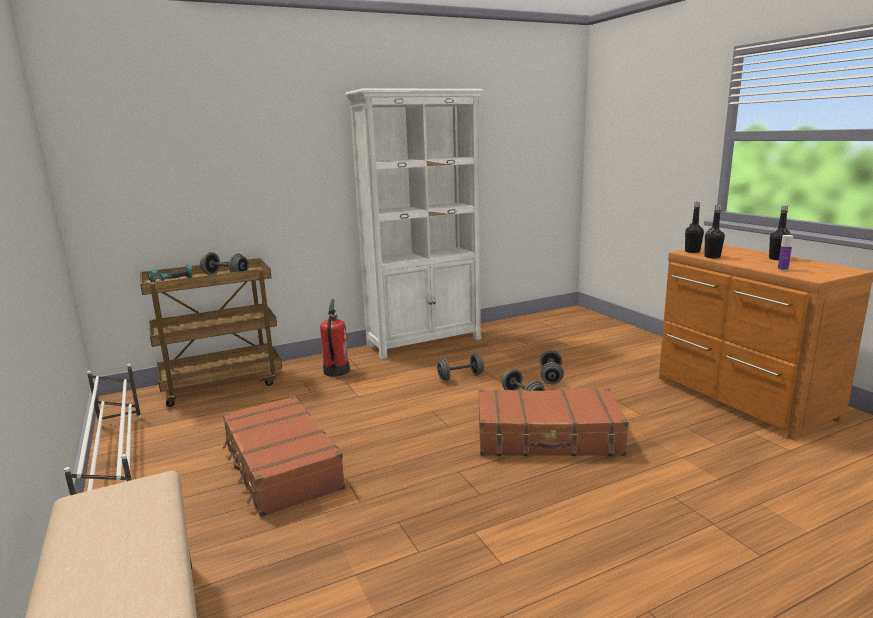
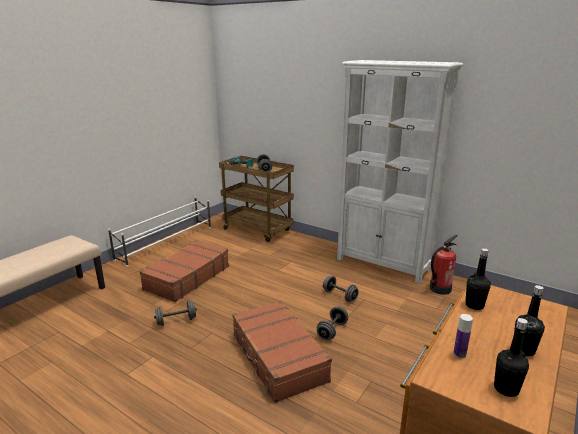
camera: 60 degrees right, 5 degrees up
fire extinguisher [320,299,350,377] -> fire extinguisher moved to [430,235,458,295]
grey dumbbell [540,350,564,384] -> grey dumbbell moved to [154,301,197,326]
black bottle [685,202,704,253] -> black bottle moved to [494,318,529,397]

